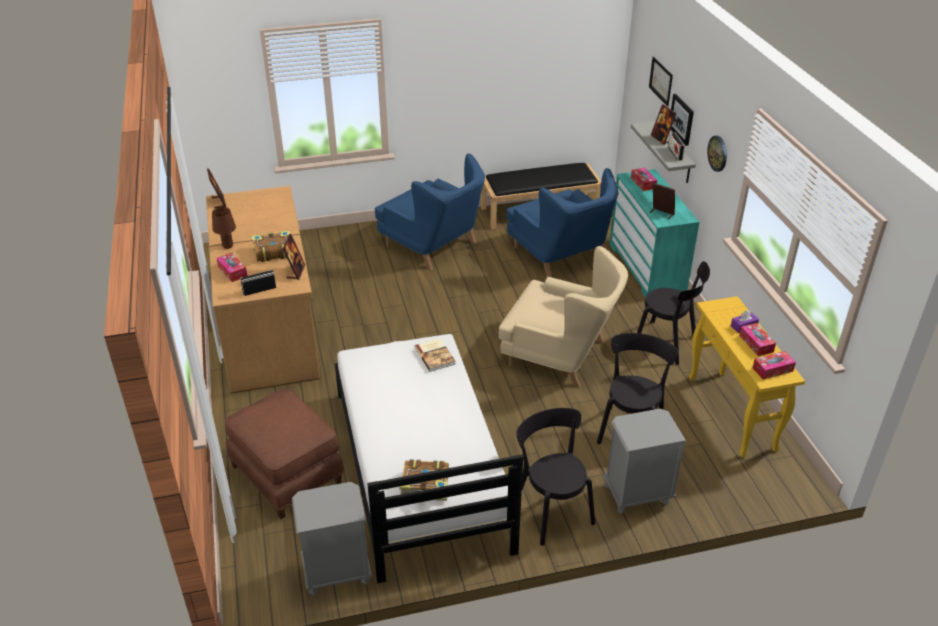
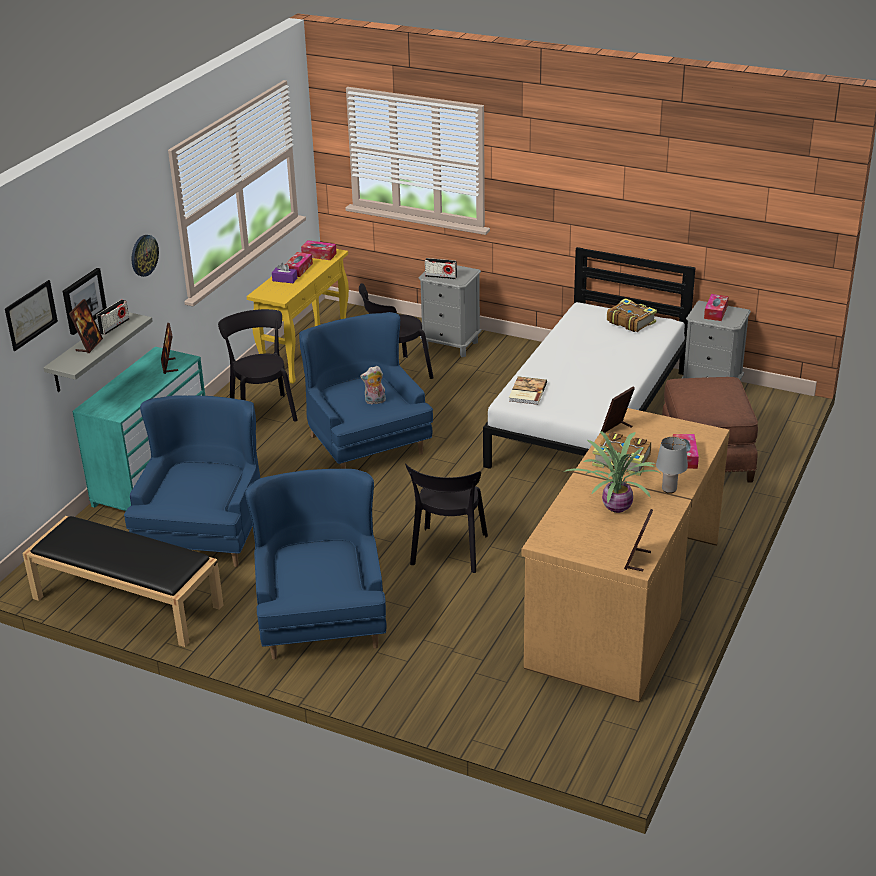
camera: 140 degrees left, 5 degrees down
brown table lamp [212,207,236,249] -> grey table lamp [656,437,688,494]
radio [240,270,276,296] -> radio moved to [425,258,457,279]
beige armchair [499,246,628,387] -> blue armchair [299,312,433,469]
black chair [516,408,595,546] -> black chair moved to [405,463,488,573]
tissue box [631,168,657,191] -> tissue box moved to [704,294,729,321]
none -> plush toy [360,366,386,404]
none -> potted plant [564,431,660,513]

